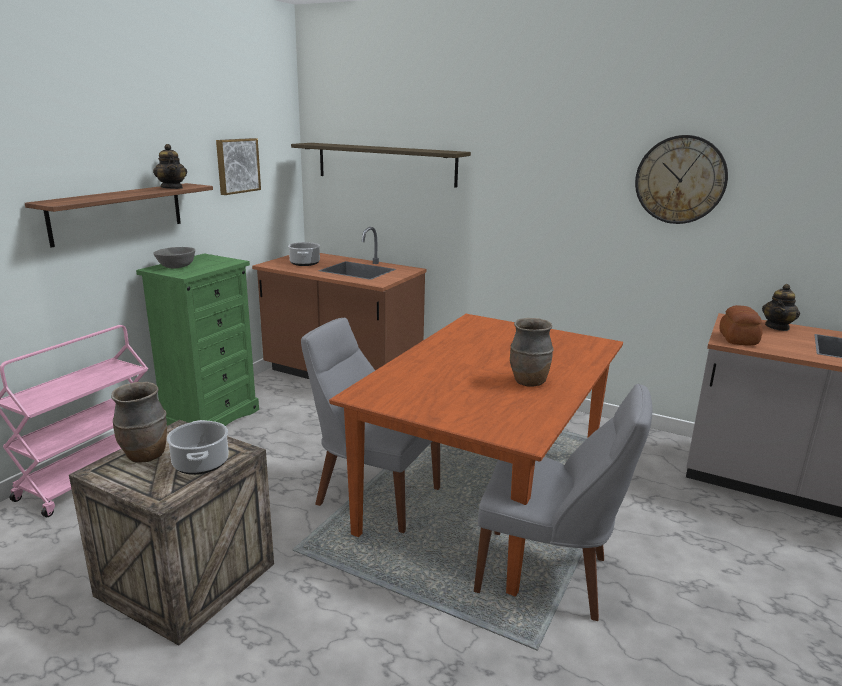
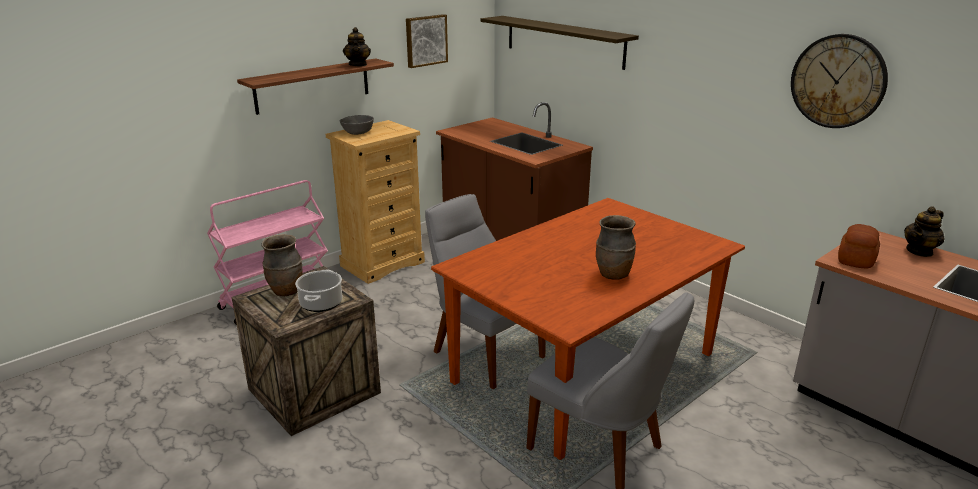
camera: 20 degrees right, 5 degrees up
green dresser [136,254,259,426] -> beige dresser [326,120,425,284]
cooking pot [288,242,320,266] -> none

